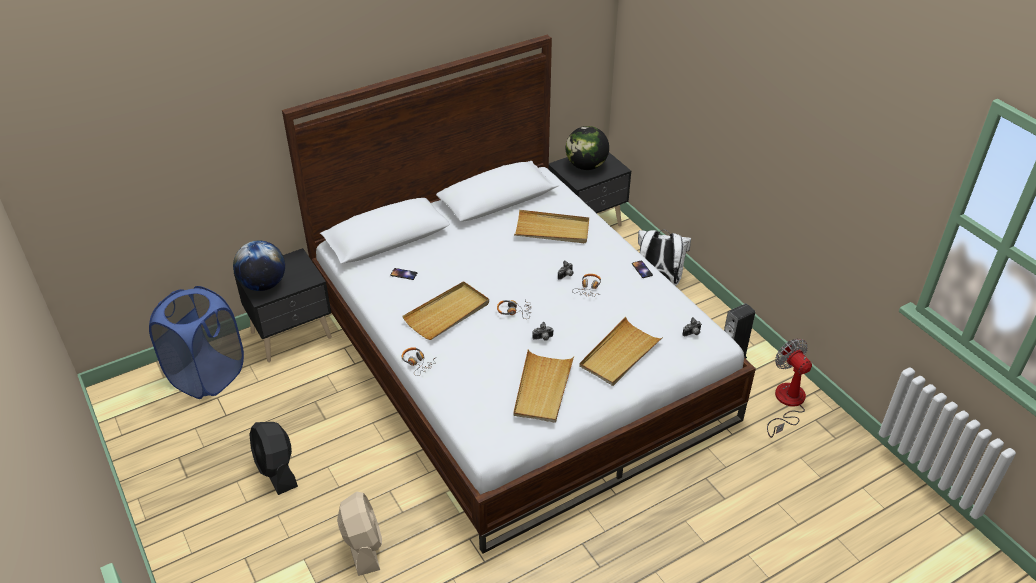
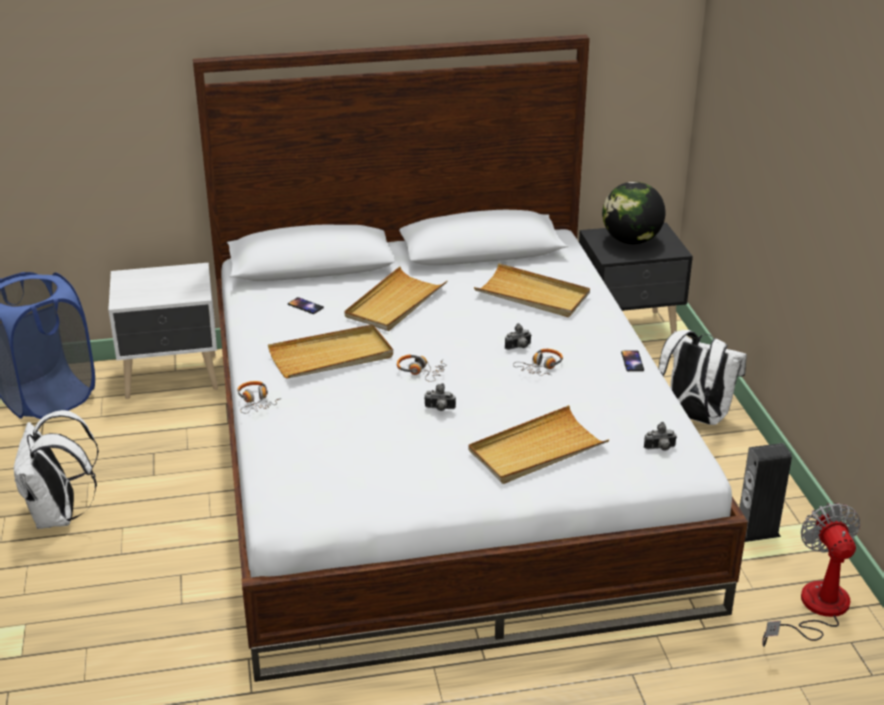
camera: 20 degrees right, 10 degrees down
globe [233,240,285,291] -> none
black nightstand [234,248,332,362] -> white nightstand [108,263,218,399]
black fan [249,422,298,495] -> white backpack [14,410,99,529]
beige fan [337,492,382,576] -> none
beige tray [513,349,574,423] -> beige tray moved to [345,266,447,331]

